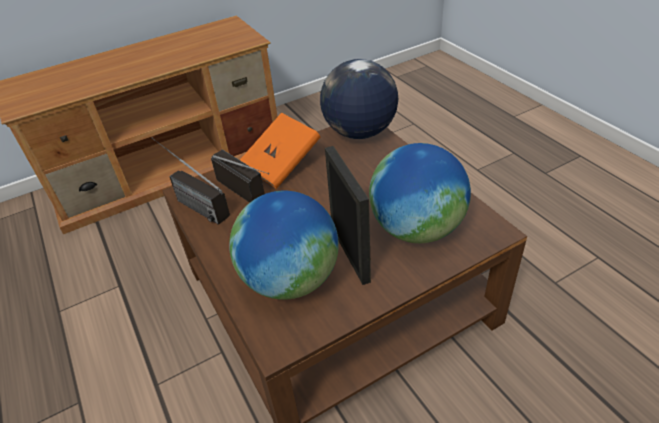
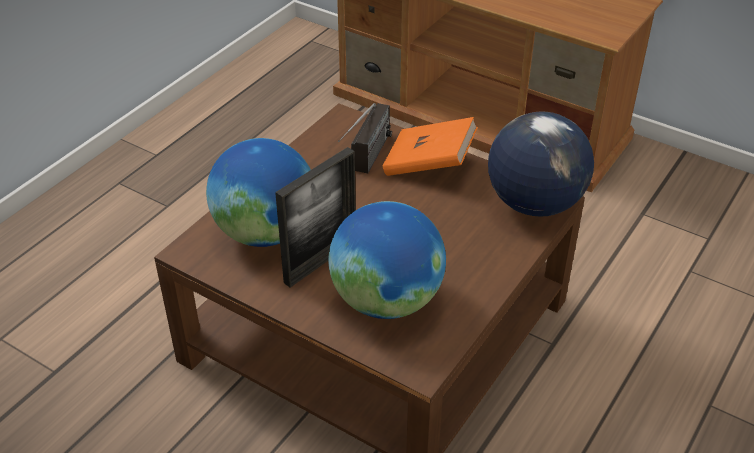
camera: 60 degrees right, 0 degrees up
radio [151,137,230,225] -> none

